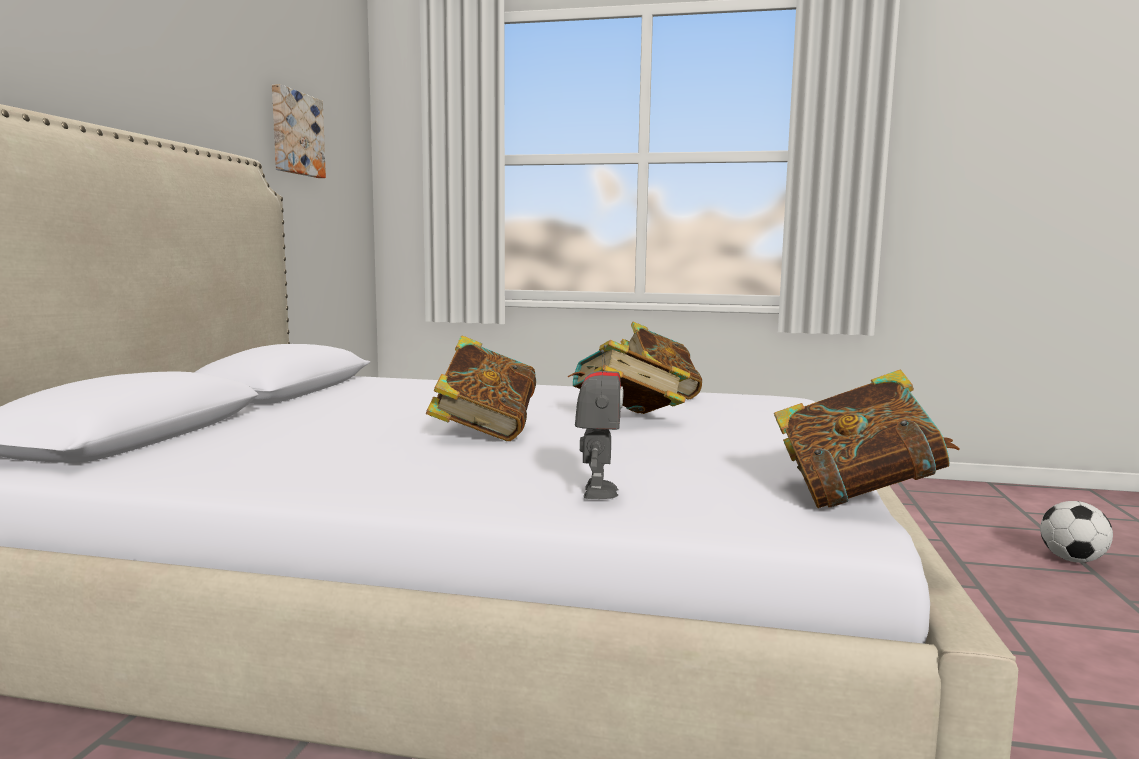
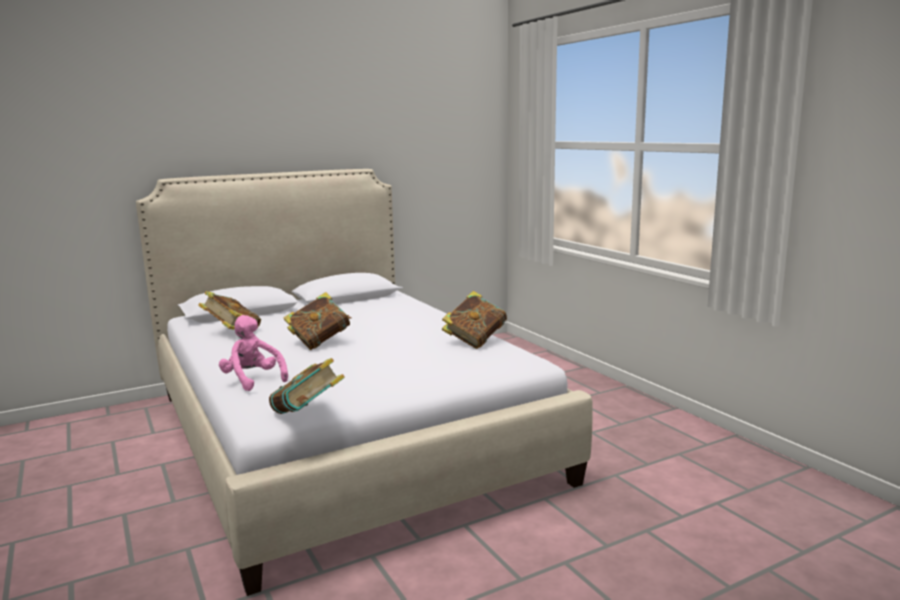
camera: 50 degrees right, 5 degrees up
picture [272,84,326,178] -> none
book [567,340,690,414] -> book moved to [198,291,261,330]
toy robot [575,345,624,499] -> pink plush toy [219,315,288,391]
football [1040,501,1113,563] -> none

